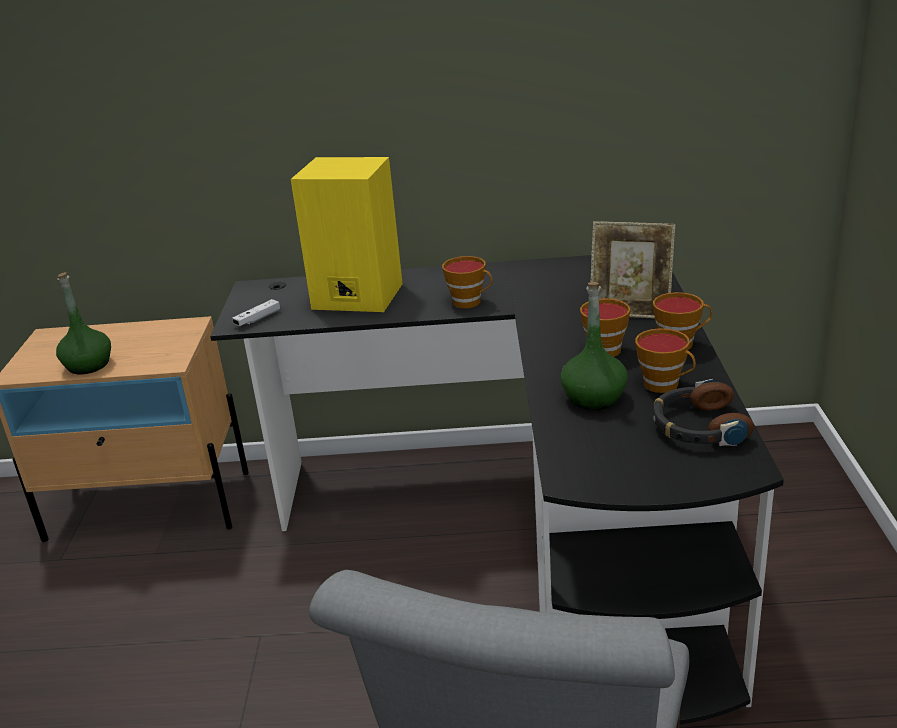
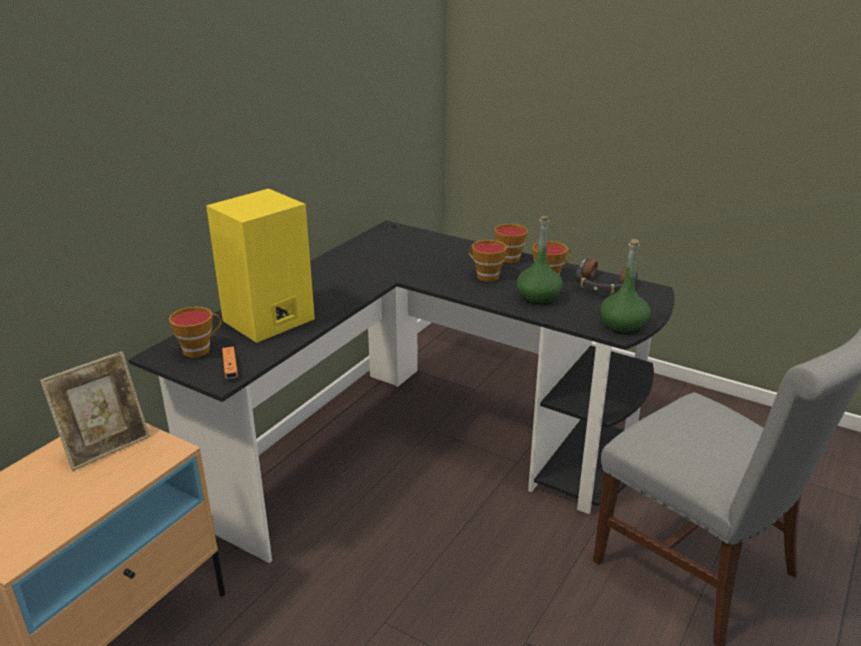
camera: 60 degrees left, 0 degrees up
green bottle [56,272,111,374] -> green bottle moved to [600,239,650,334]
white game controller [232,299,280,326] -> orange game controller [222,347,238,379]
cup [442,256,493,308] -> cup moved to [169,307,221,358]
picture frame [591,221,675,318] -> picture frame moved to [40,351,150,471]

